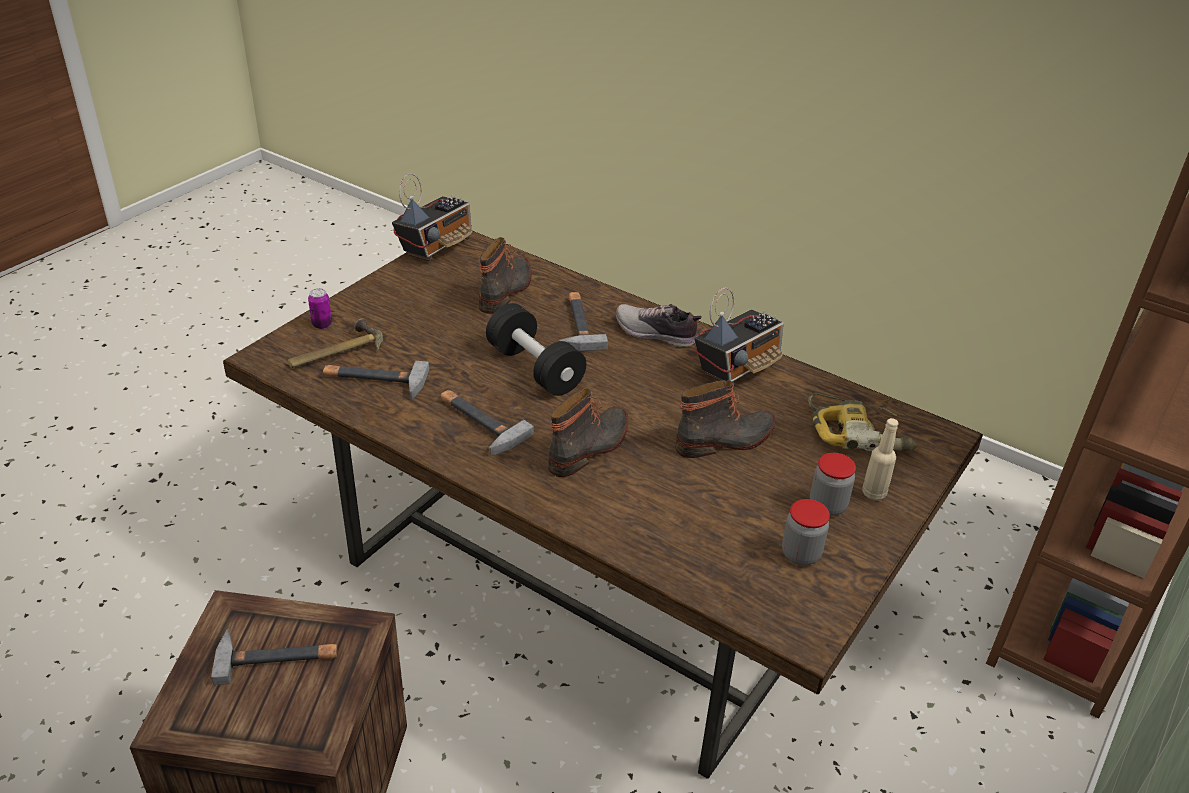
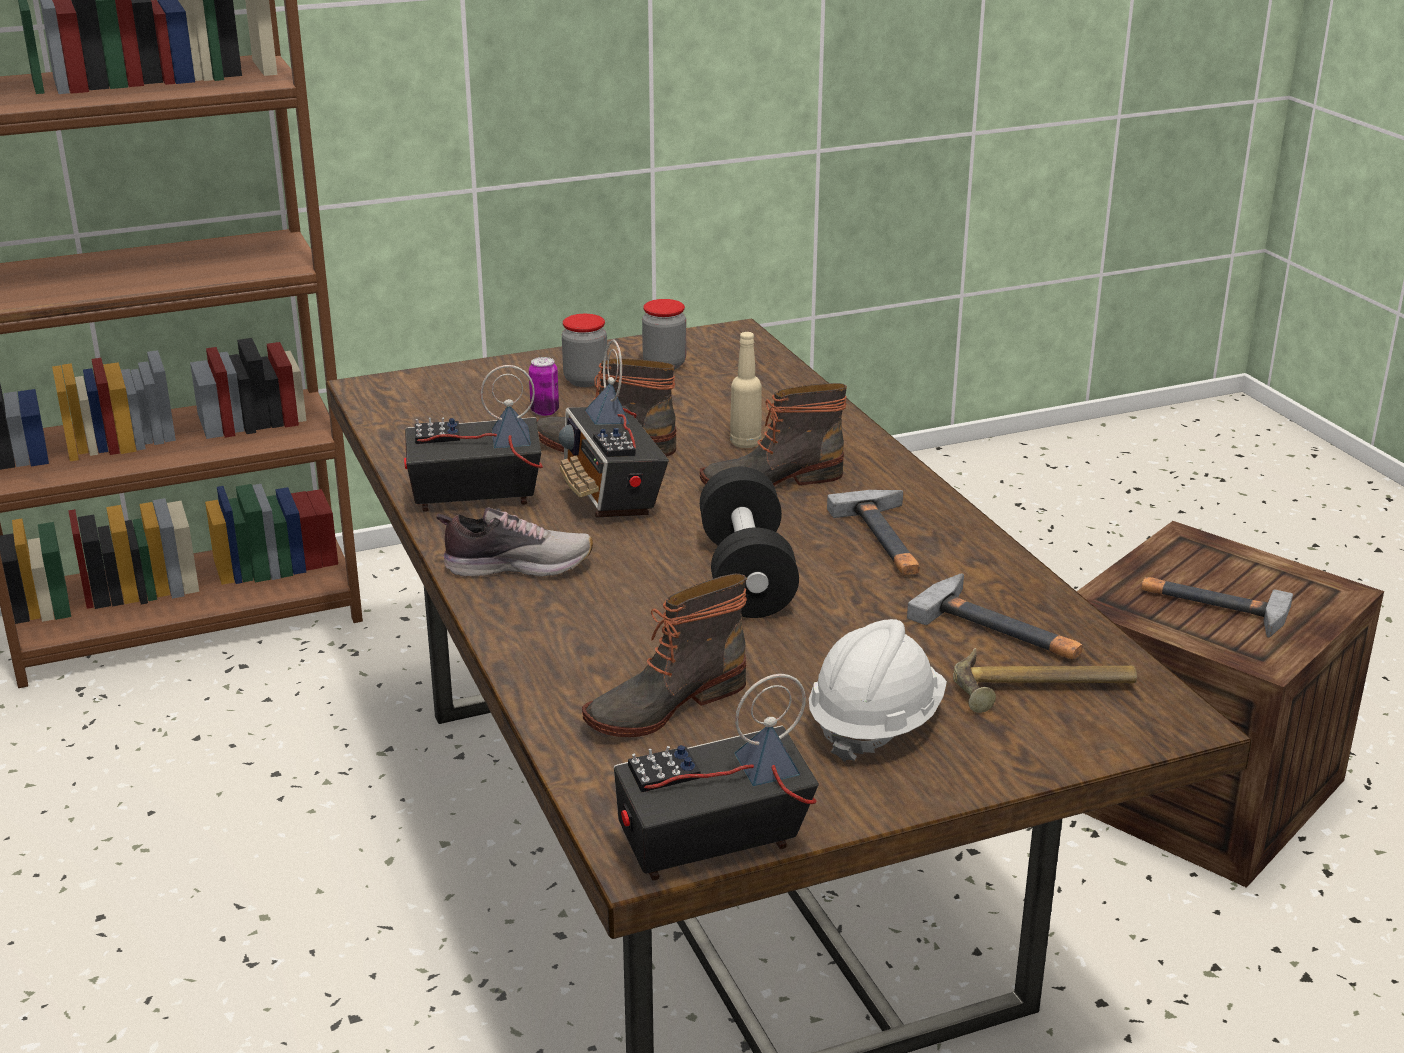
camera: 145 degrees left, 10 degrees down
can [308,288,332,329] -> can moved to [529,357,559,416]
hammer [559,292,608,351] -> none
shoe [615,304,702,347] -> shoe turned 60 degrees counterclockwise [436,507,593,577]
power drill [808,393,918,452] -> none
beige bottle [862,418,898,500] -> beige bottle moved to [730,332,762,448]
none -> radio [559,339,669,517]
none -> white hard hat [809,619,947,762]

